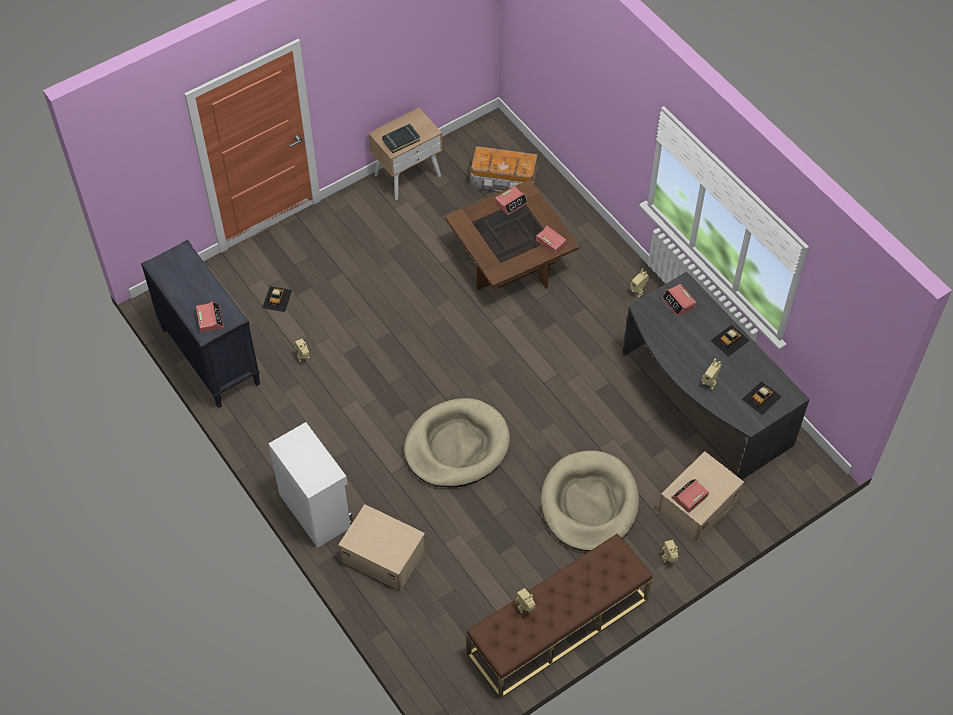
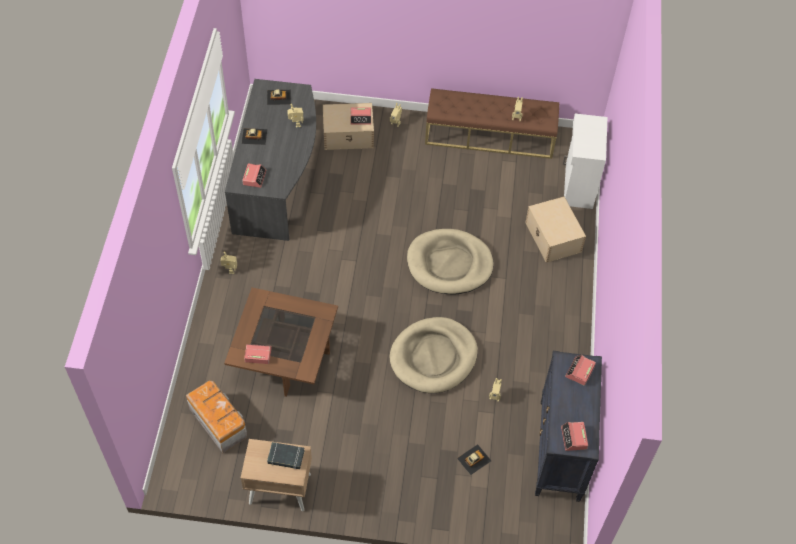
camera: 140 degrees left, 0 degrees up
white cabinet [268,422,353,548] -> white cabinet moved to [563,114,607,209]
alarm clock [536,226,569,254] -> alarm clock moved to [561,422,588,451]
beige dog bed [541,451,639,551] -> beige dog bed moved to [389,317,478,393]

